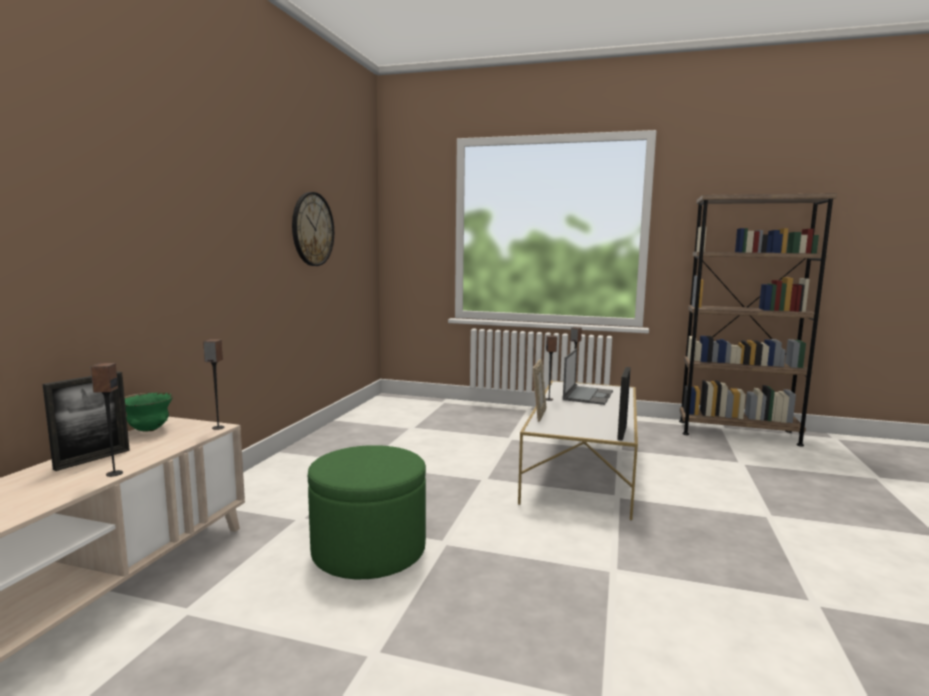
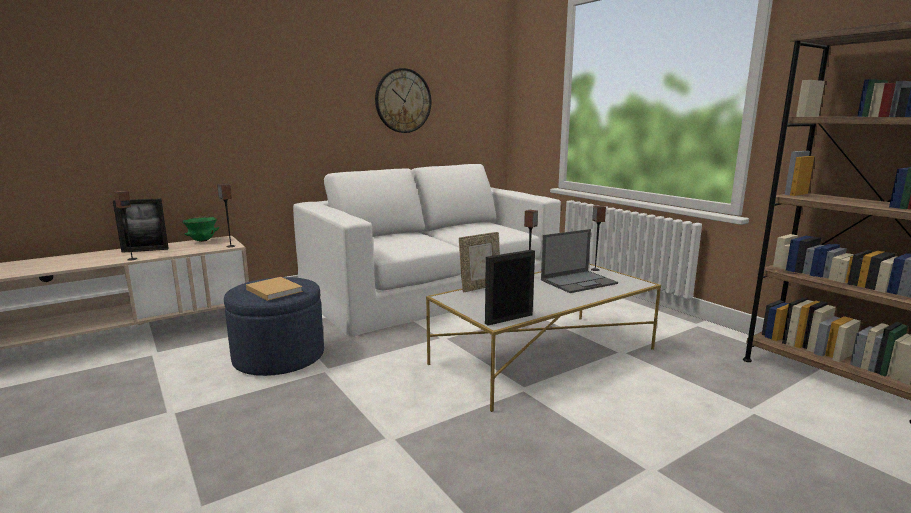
camera: 40 degrees right, 5 degrees up
green ottoman [308,445,426,579] -> blue ottoman [224,277,324,376]
none -> beige book [246,277,303,301]
none -> white sofa [293,164,561,336]

